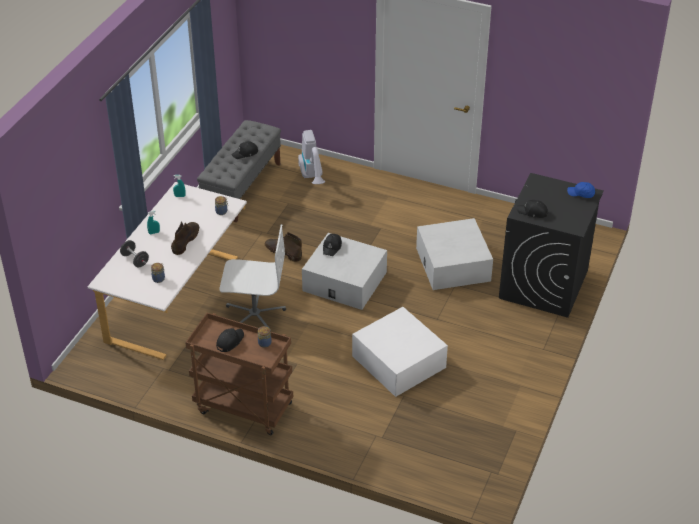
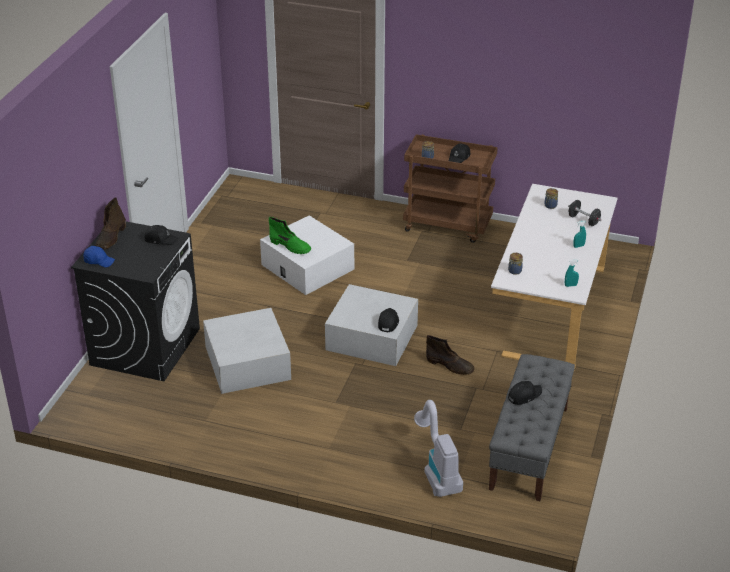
camera: 175 degrees right, 5 degrees down
brown boot [171,221,199,255] -> brown boot moved to [95,197,126,250]
white office chair [219,224,286,331] -> none
none -> green boot [269,217,311,254]

